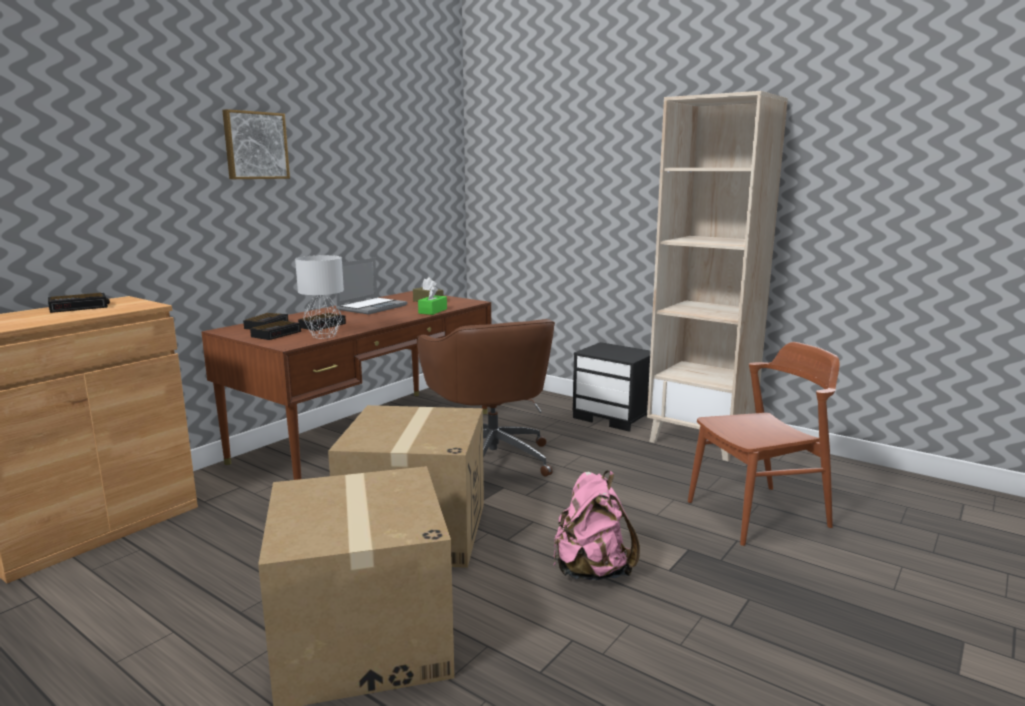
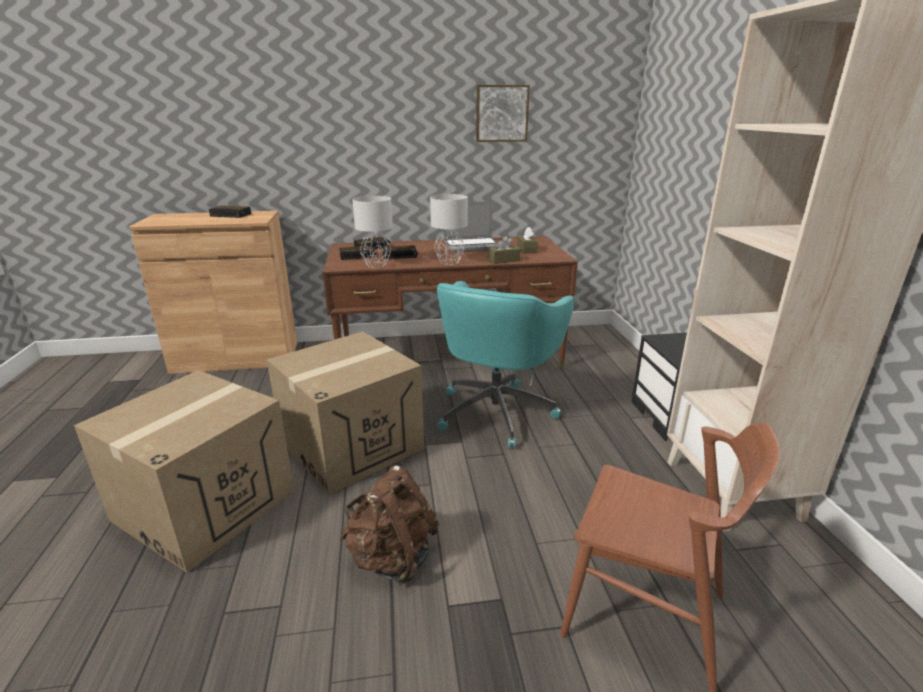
camera: 45 degrees right, 10 degrees up
picture [222,109,290,179] -> picture moved to [476,85,530,142]
brown office chair [417,319,555,477] -> turquoise office chair [436,281,575,449]
green tissue box [418,286,447,315] -> brown tissue box [488,236,520,264]
pink backpack [554,471,640,580] -> brown backpack [340,465,439,585]
none -> grey table lamp [430,194,468,265]

